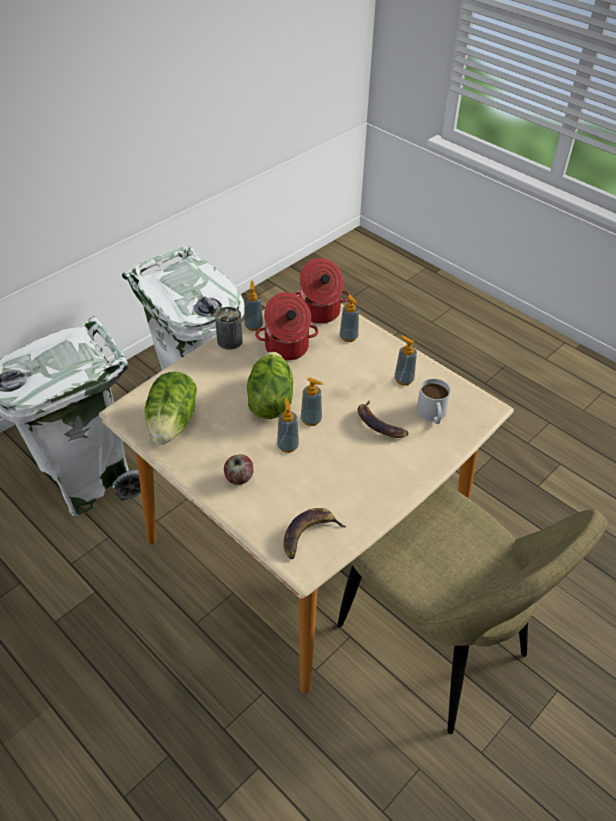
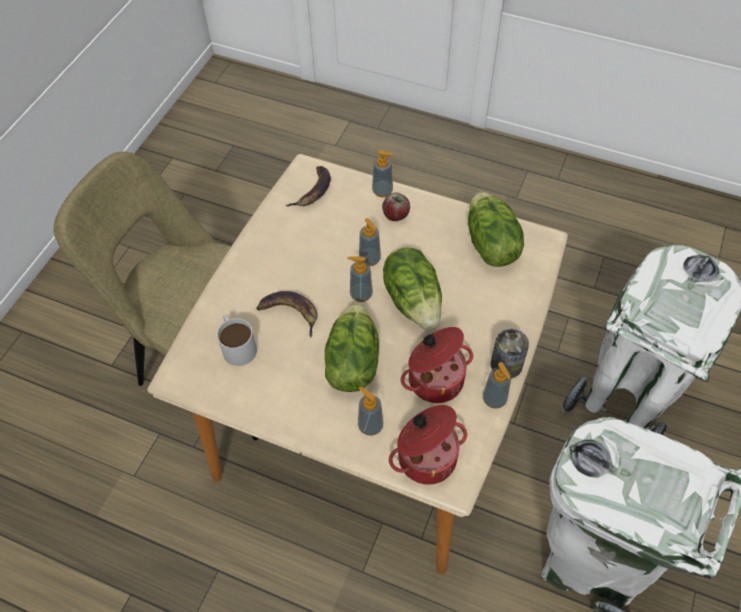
camera: 160 degrees right, 10 degrees up
soap dispenser [394,335,417,386] -> soap dispenser moved to [372,150,394,197]
none -> lettuce [325,303,379,392]

